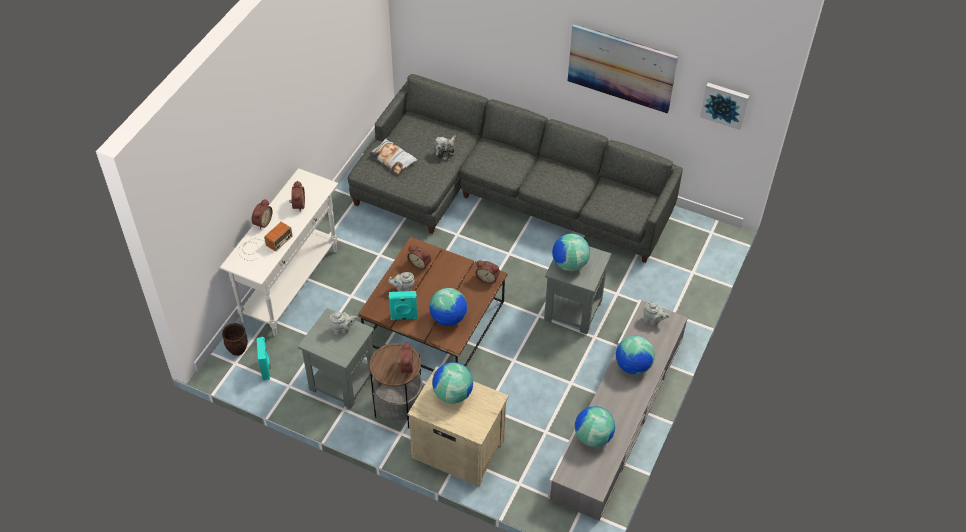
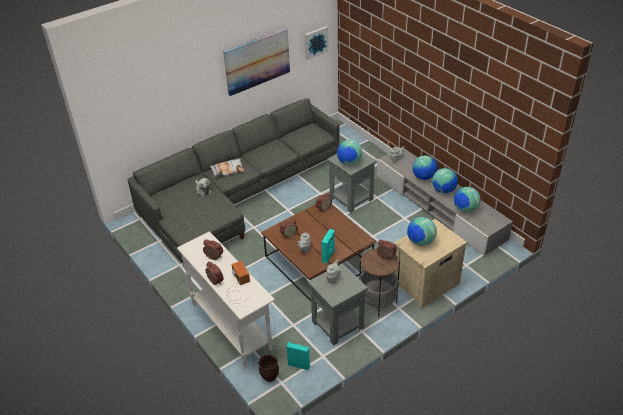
camera: 60 degrees left, 10 degrees down
pillow [369,138,417,174] -> pillow moved to [210,159,245,178]
globe [429,288,467,326] -> globe moved to [432,168,458,193]

